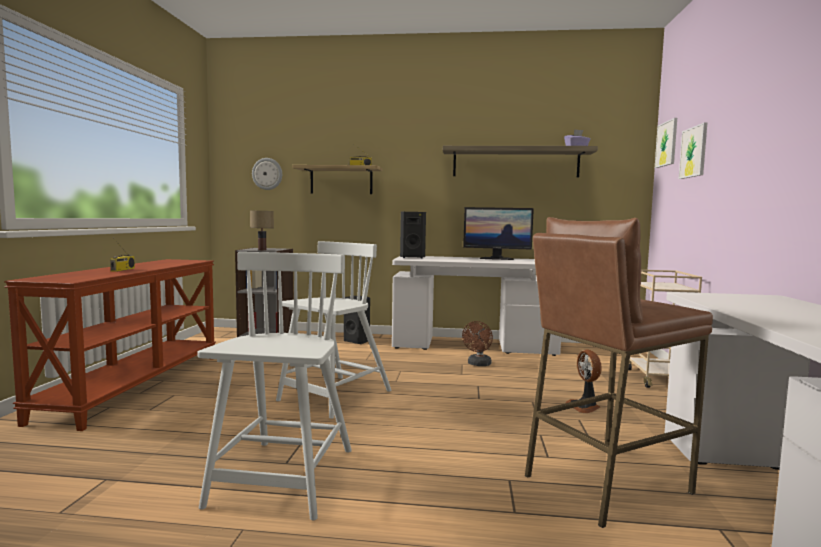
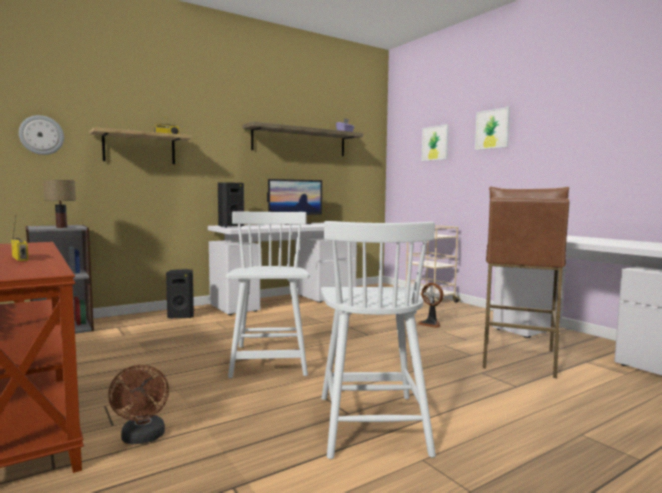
camera: 40 degrees left, 0 degrees up
white chair [197,252,352,521] -> white chair turned 150 degrees counterclockwise [321,221,436,459]
brown fan [462,321,493,366] -> brown fan moved to [108,365,169,444]
picture [655,118,677,168] -> picture moved to [475,107,510,150]

